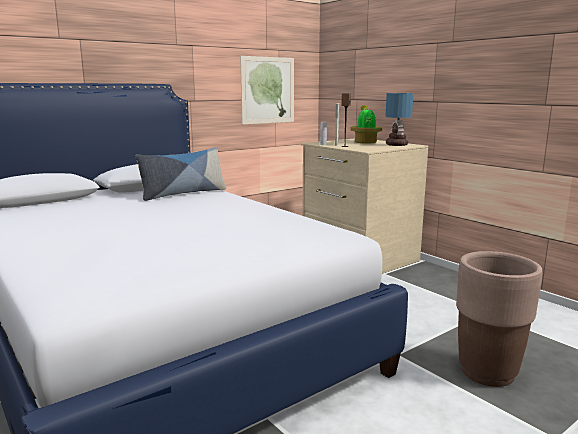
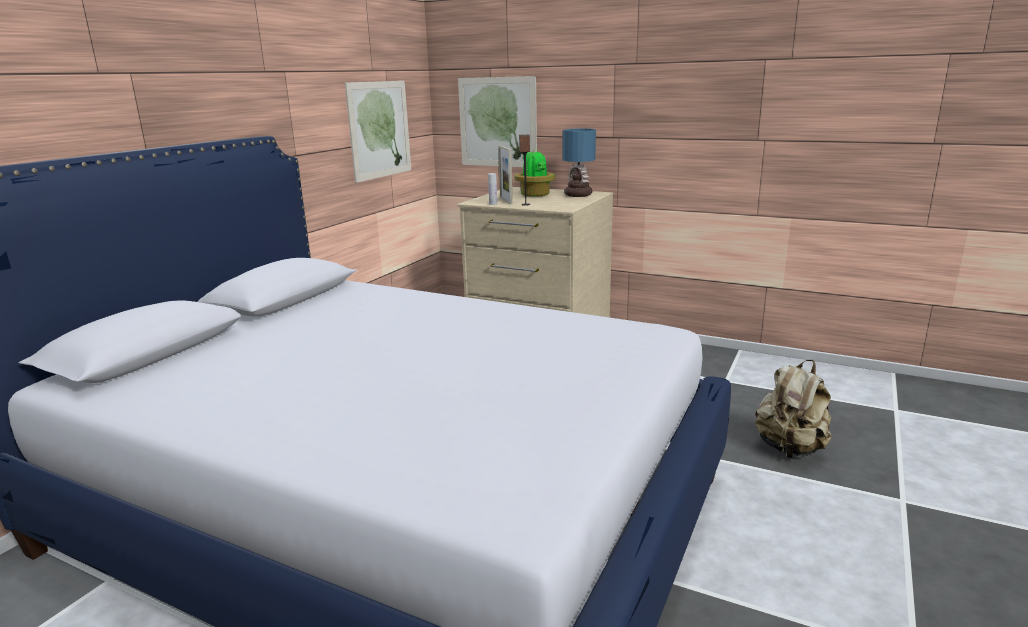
camera: 25 degrees left, 5 degrees up
pillow [136,147,226,201] -> none
brown planter [456,251,543,387] -> beige backpack [755,360,831,459]
none -> picture [458,76,537,167]

